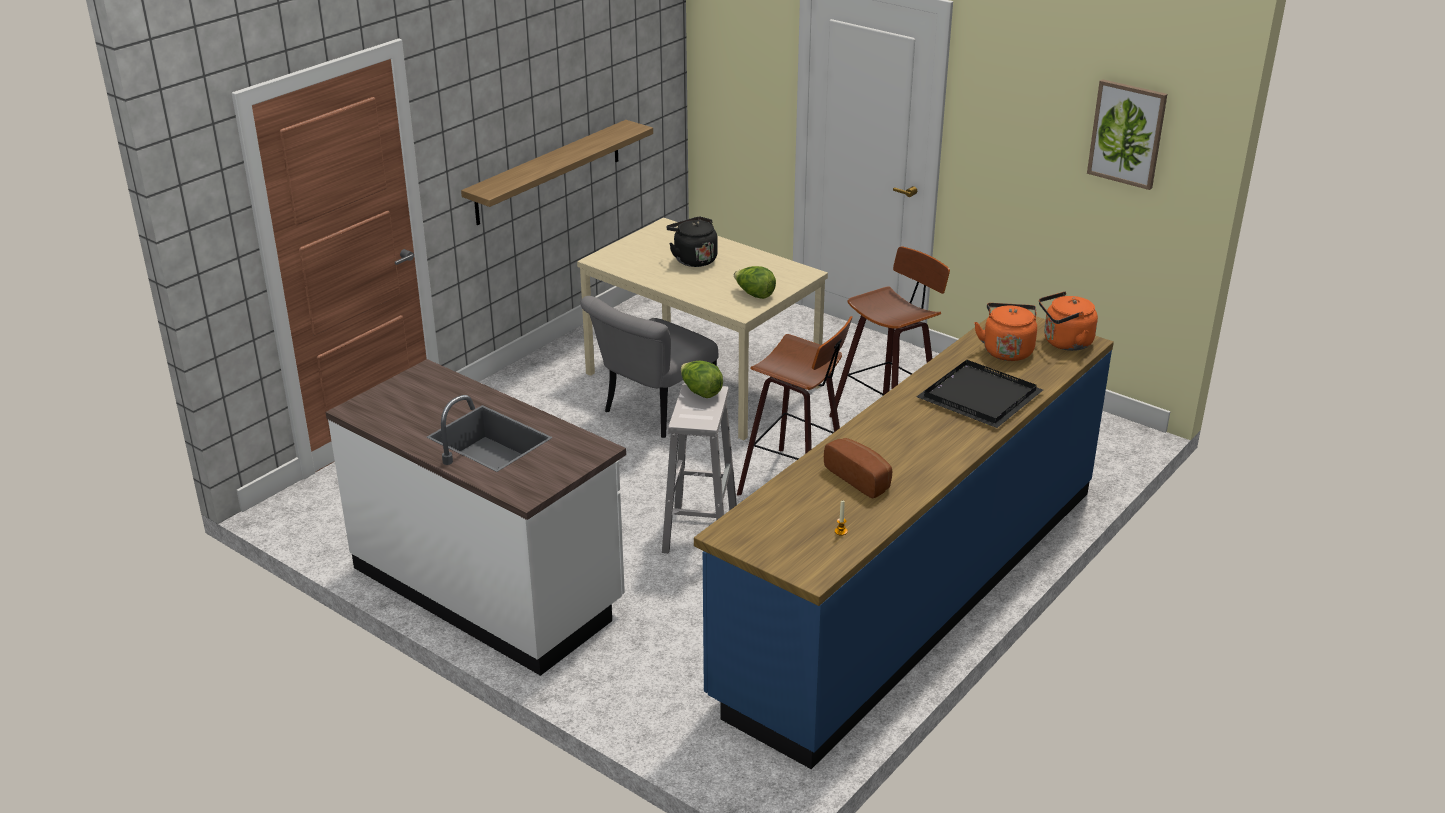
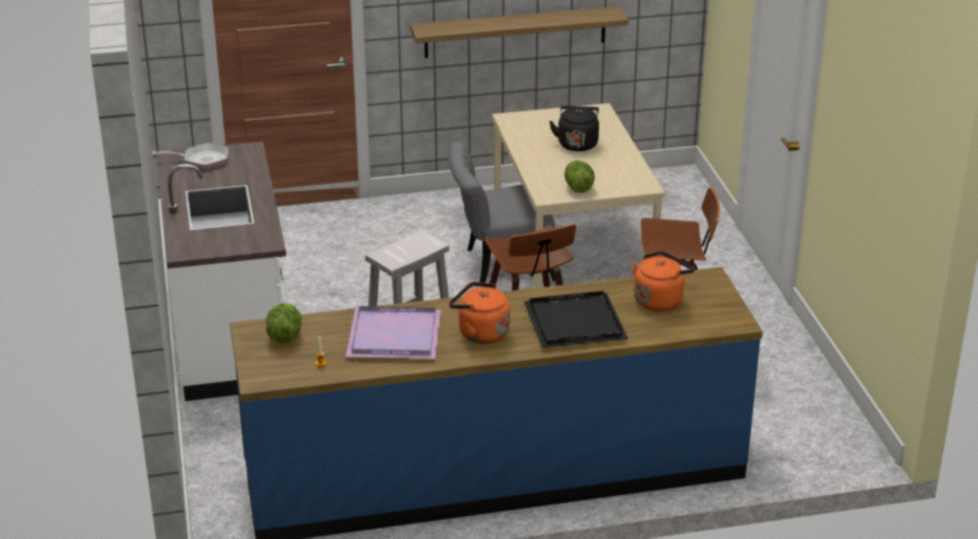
camera: 40 degrees right, 0 degrees up
lettuce [681,361,723,398] -> lettuce moved to [266,303,301,344]
bread [824,438,892,499] -> purple tray [346,306,441,359]
orange kettle [1039,292,1098,351] -> orange kettle moved to [449,282,510,344]
picture [1087,79,1167,190] -> none
none -> frying pan [152,143,228,170]

